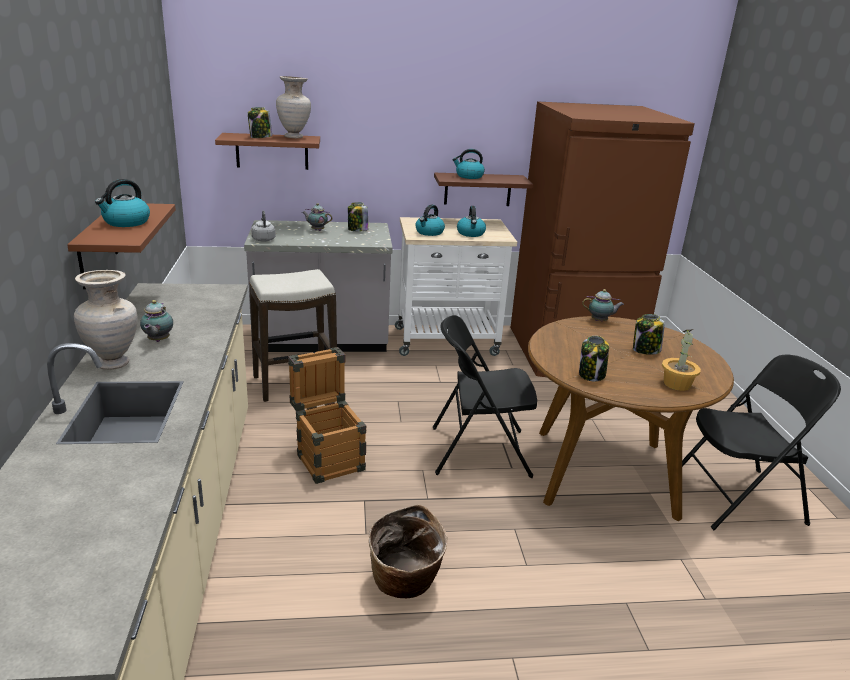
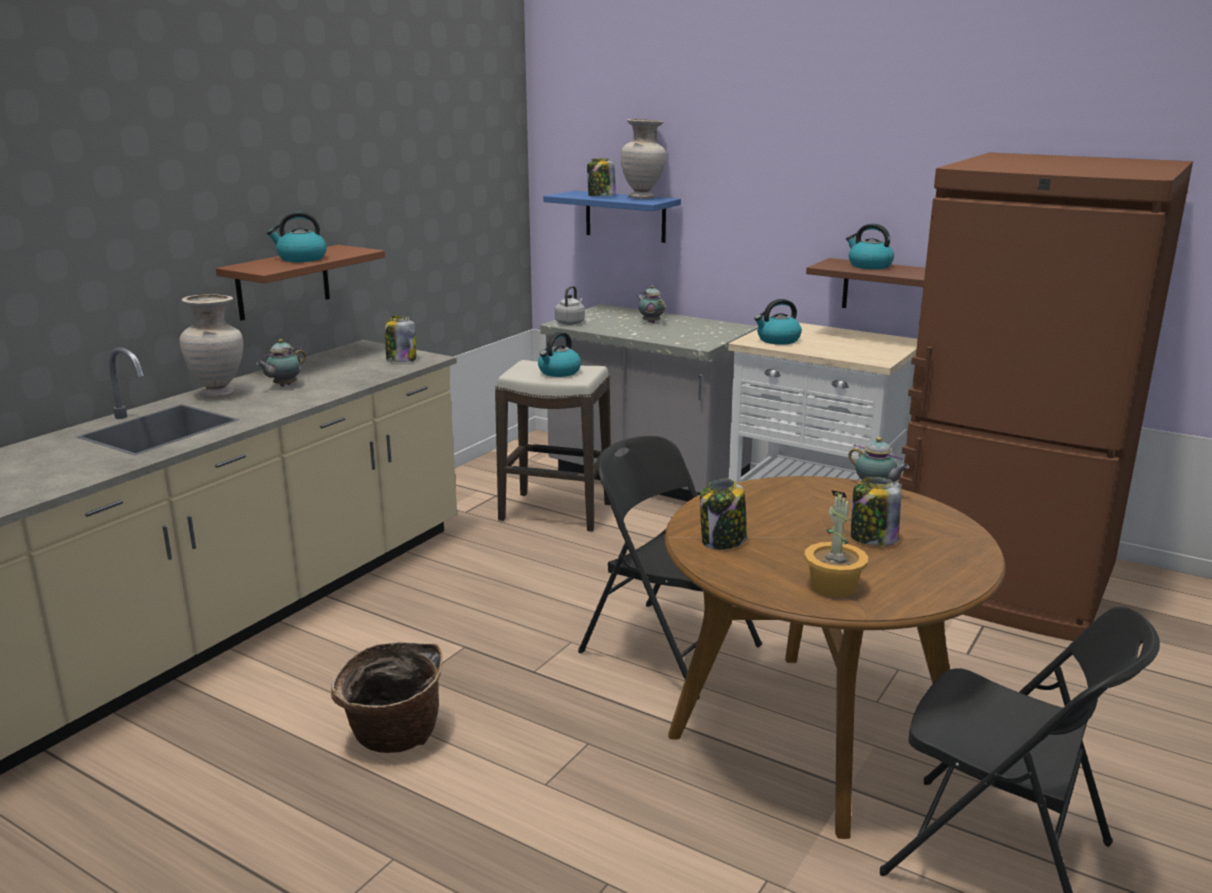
camera: 40 degrees right, 5 degrees down
brown shelf [215,133,320,170] -> blue shelf [543,191,681,243]
crate [288,347,366,484] -> none
jar [348,202,368,231] -> jar moved to [385,316,416,362]
kettle [457,206,486,237] -> kettle moved to [538,332,581,377]

